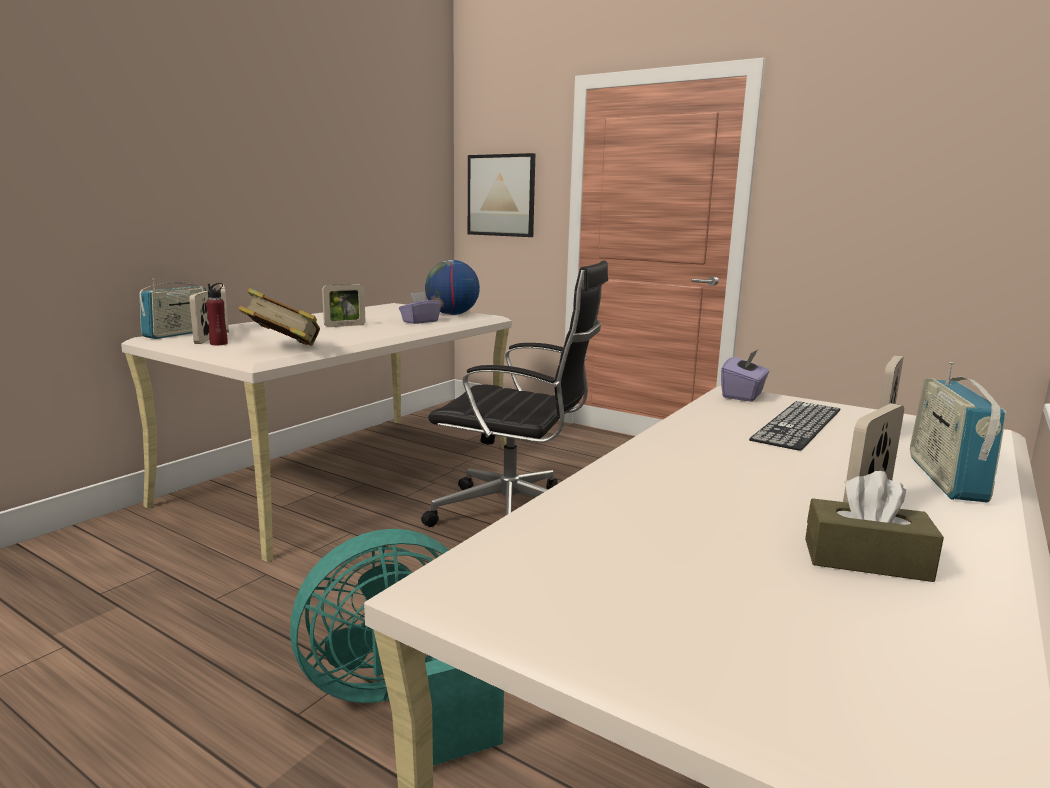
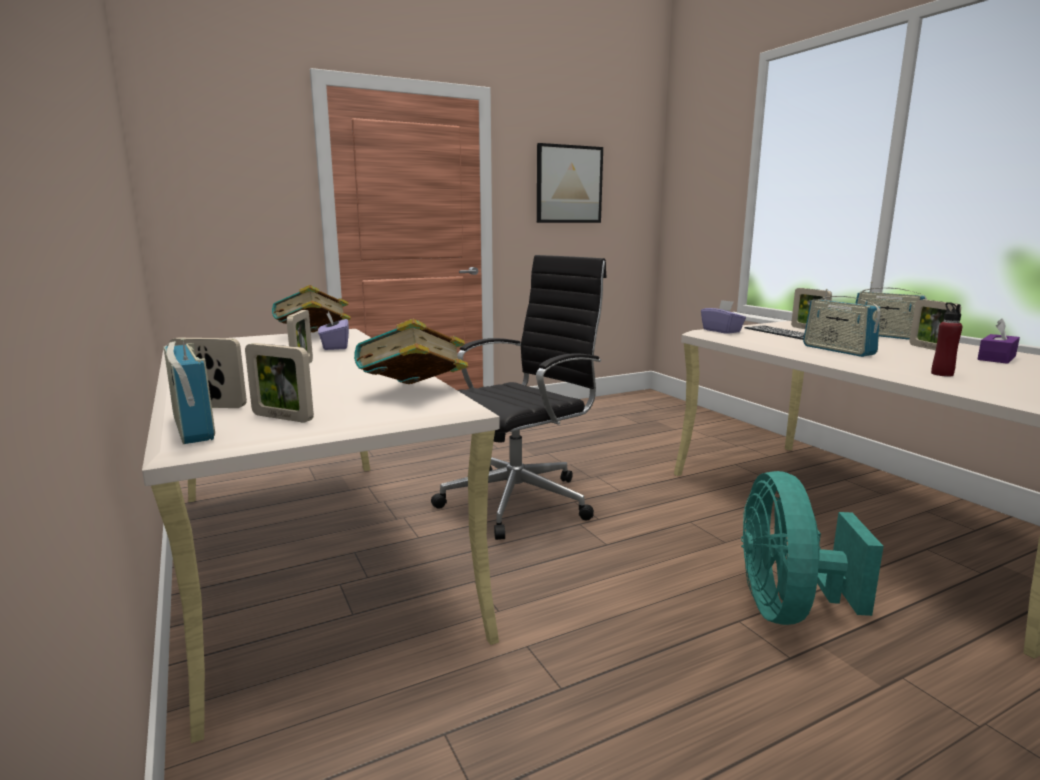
camera: 60 degrees left, 0 degrees up
red bottle [206,283,228,345] -> red bottle moved to [931,302,963,377]
globe [425,260,480,315] -> book [272,285,351,333]
picture [468,153,535,237] -> picture moved to [537,143,603,223]
brown tissue box [805,471,944,582] -> purple tissue box [977,318,1020,364]
none -> radio [803,289,881,357]

